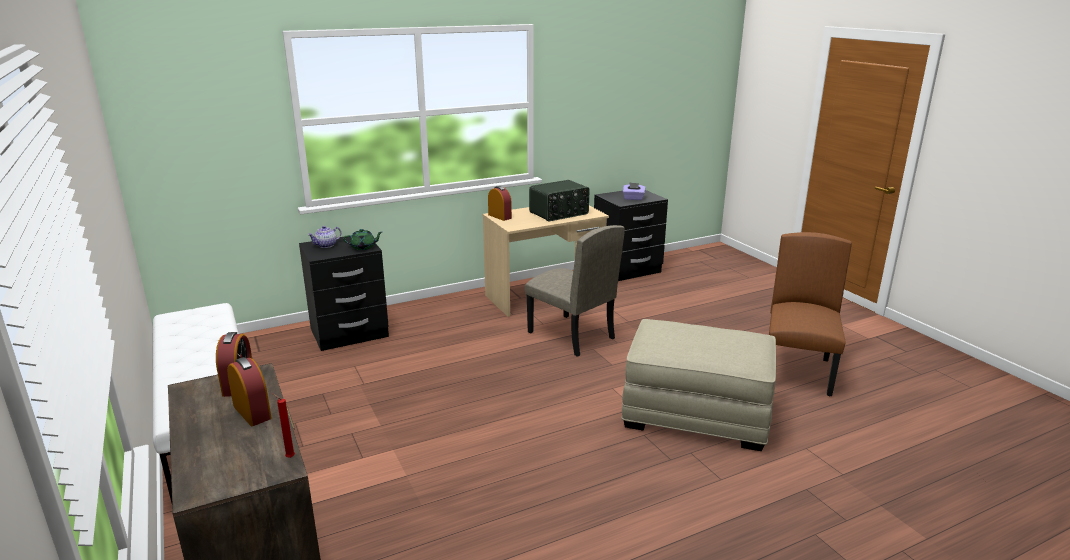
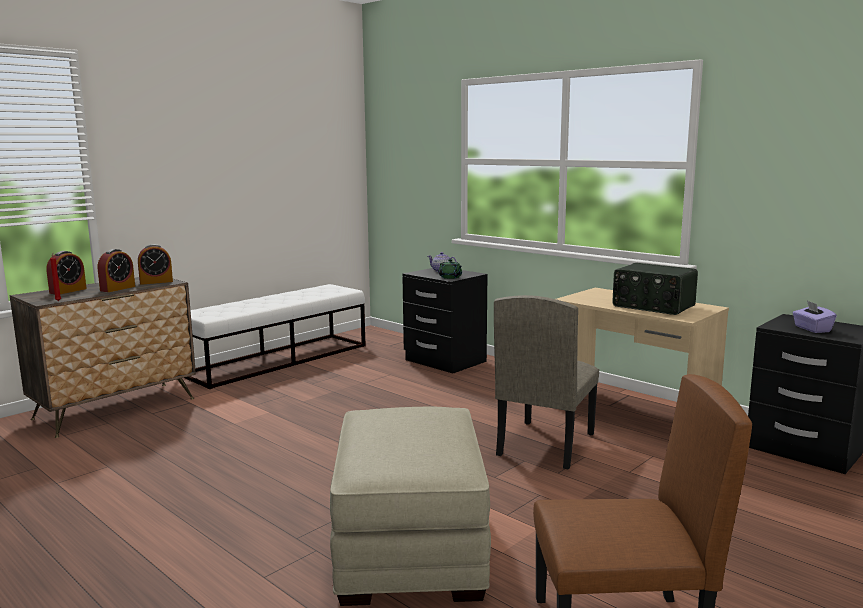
camera: 70 degrees right, 10 degrees down
alarm clock [488,186,512,221] -> alarm clock moved to [46,251,87,294]

